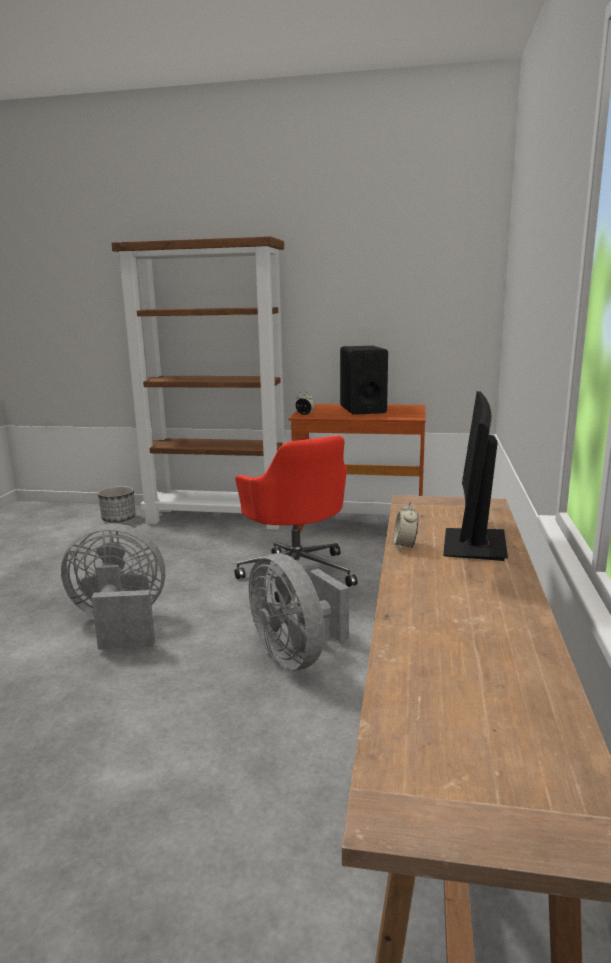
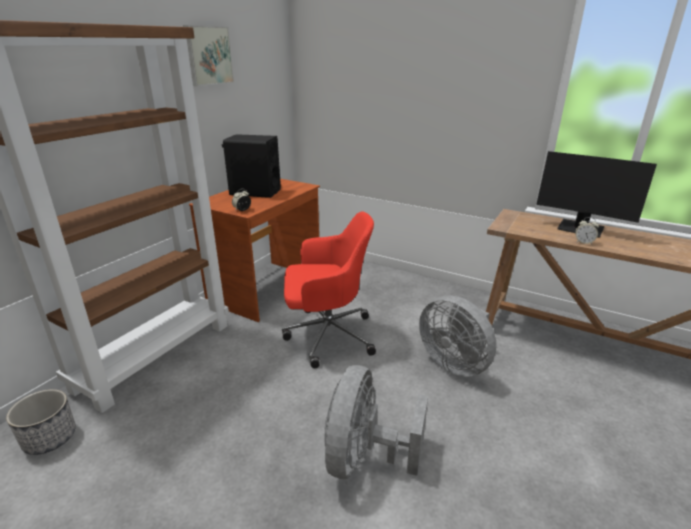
camera: 70 degrees left, 10 degrees up
grey fan [249,553,349,671] -> grey fan turned 60 degrees clockwise [419,296,497,377]
none -> picture [183,25,234,86]

